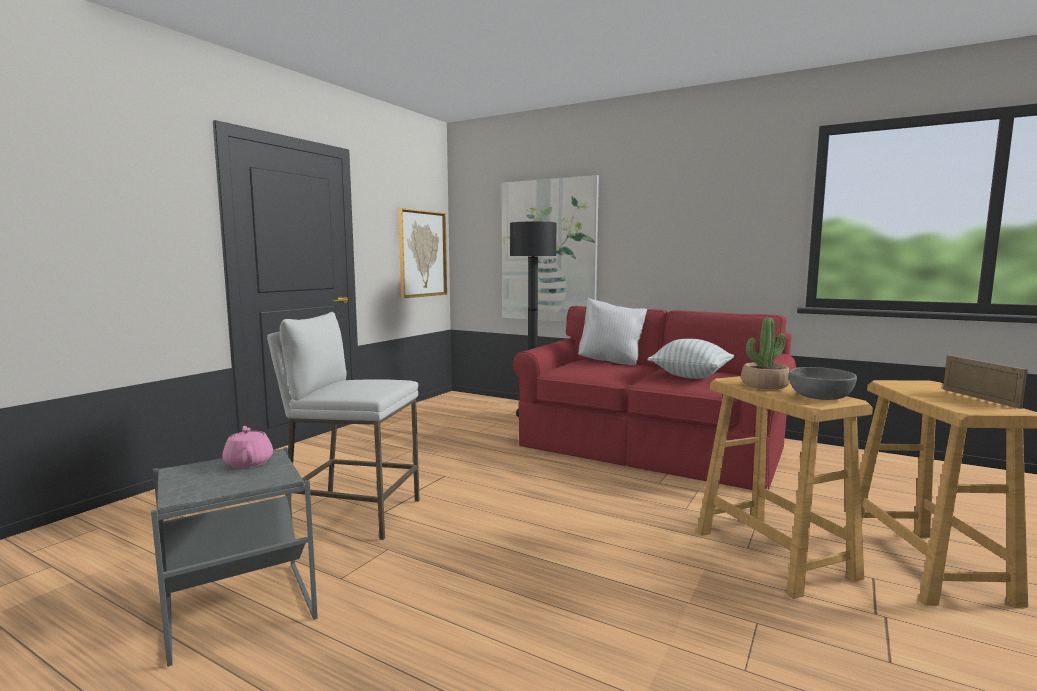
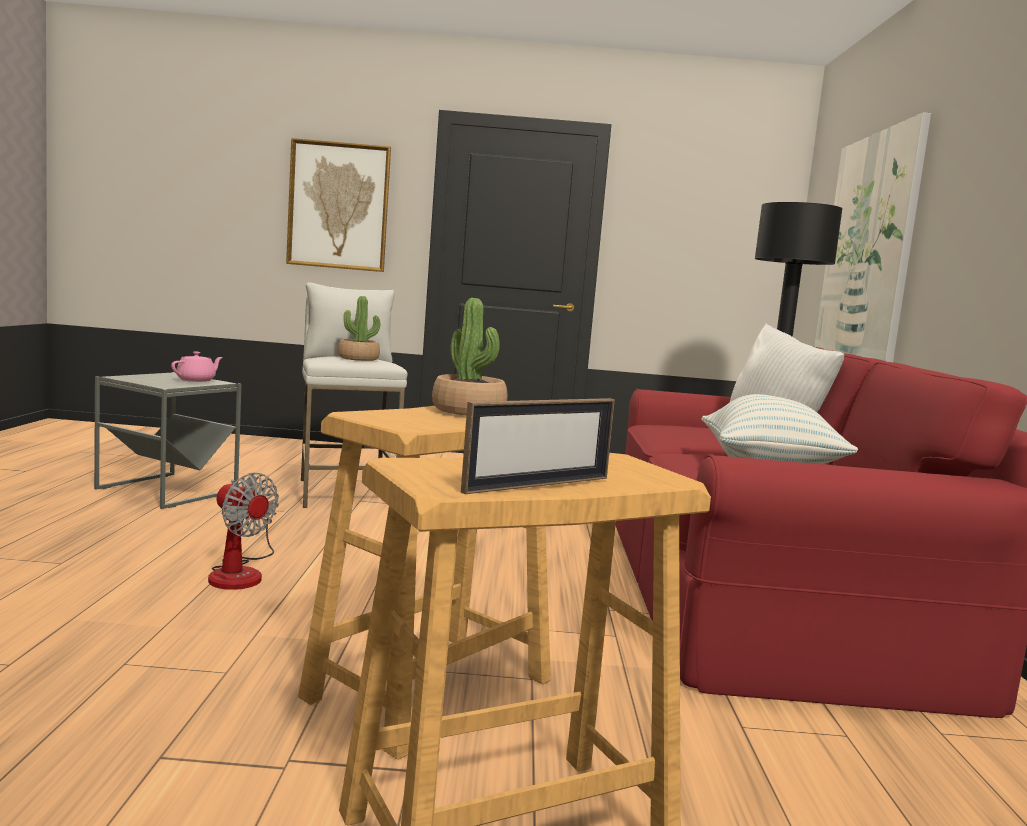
camera: 60 degrees right, 0 degrees up
picture [398,208,447,298] -> picture moved to [286,138,391,272]
grey bowl [789,367,857,400] -> none
none -> fan [208,473,279,590]
none -> potted plant [338,296,380,361]

